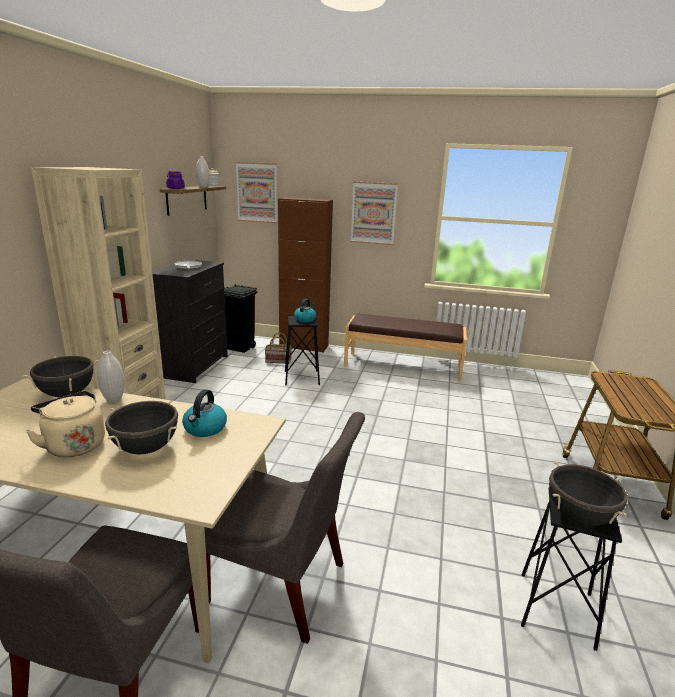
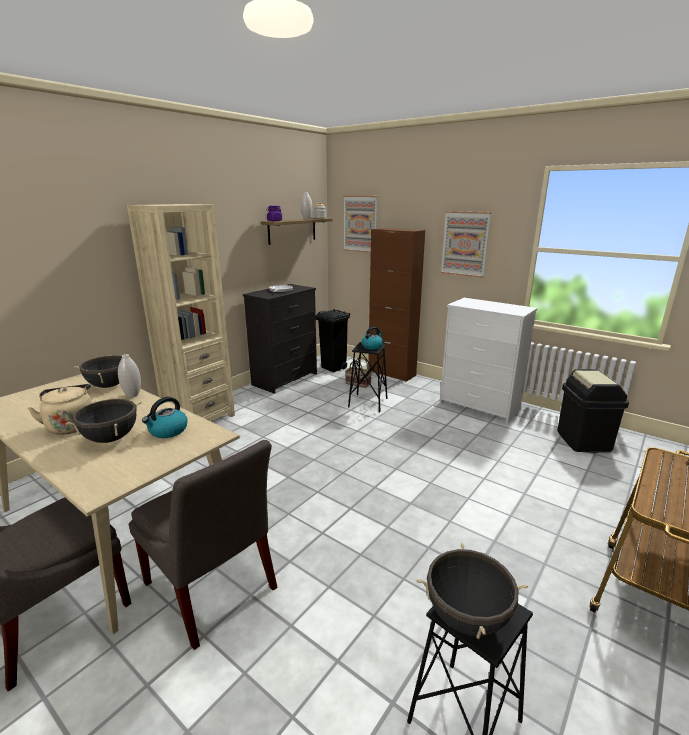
camera: 25 degrees right, 0 degrees up
brown bench [344,313,467,382] -> white dresser [440,298,538,423]
none -> black trash can [557,369,629,452]

